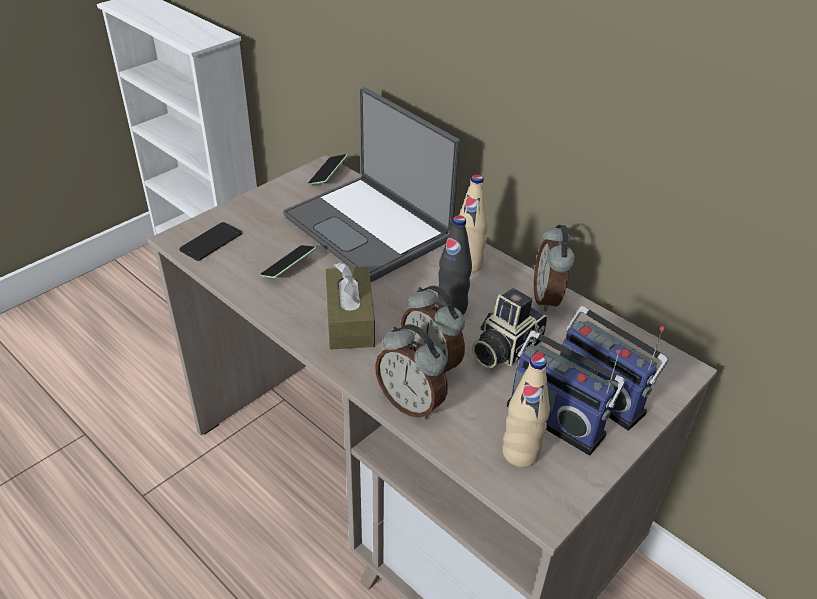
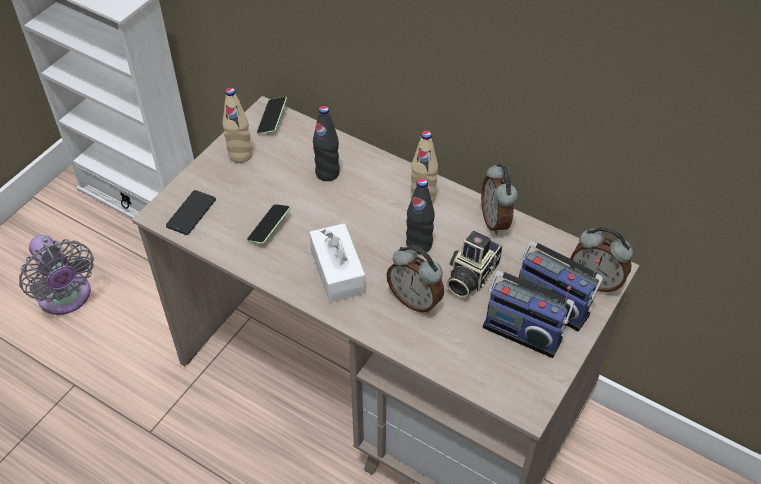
camera: 10 degrees left, 10 degrees up
laptop [283,87,461,282] -> black bottle [313,106,340,181]
brown tissue box [326,262,375,349] -> white tissue box [309,223,365,302]
alarm clock [375,324,448,420] -> alarm clock moved to [570,227,633,292]
beige bottle [502,355,550,467] -> beige bottle moved to [222,88,252,163]
none -> grey fan [19,235,94,315]

